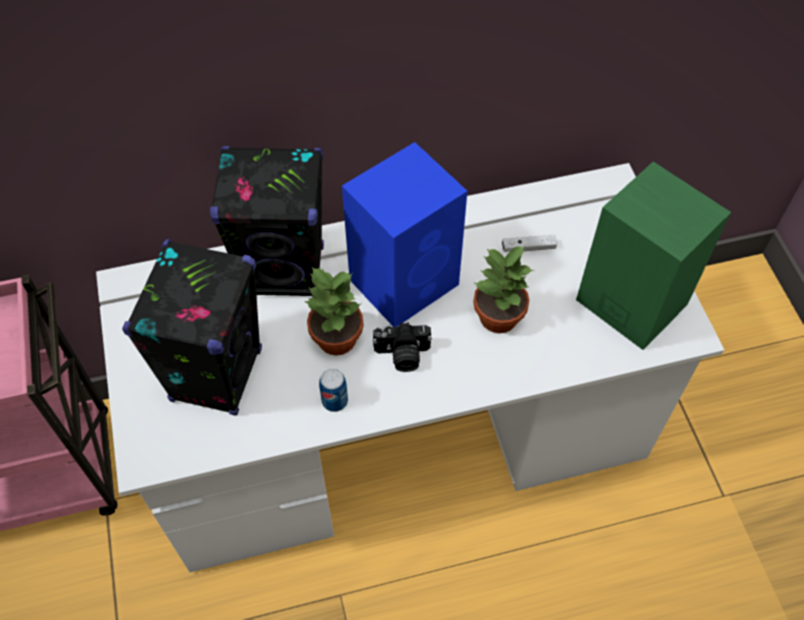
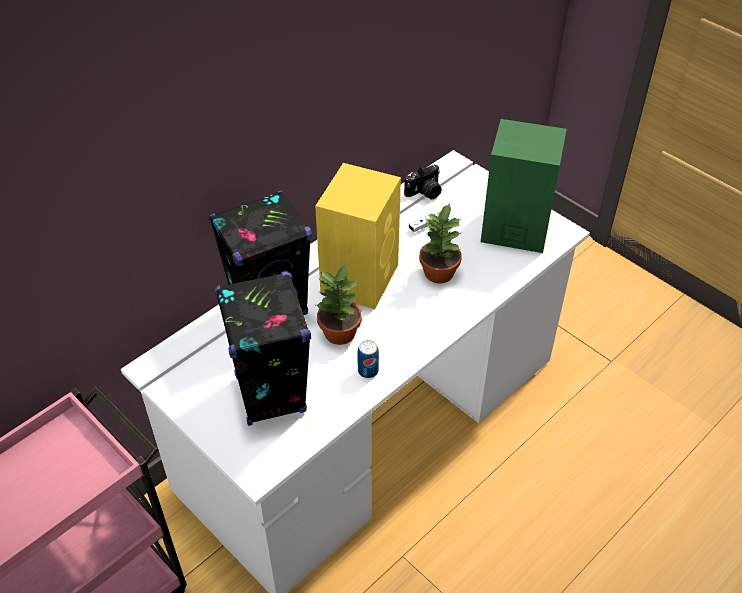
camera: 30 degrees left, 10 degrees down
blue speaker [342,142,468,327] -> yellow speaker [315,163,401,309]
camera [373,323,432,372] -> camera moved to [404,165,442,199]

